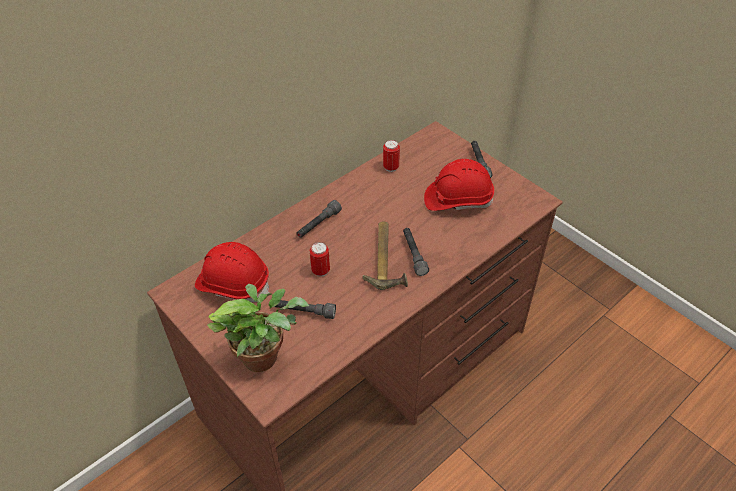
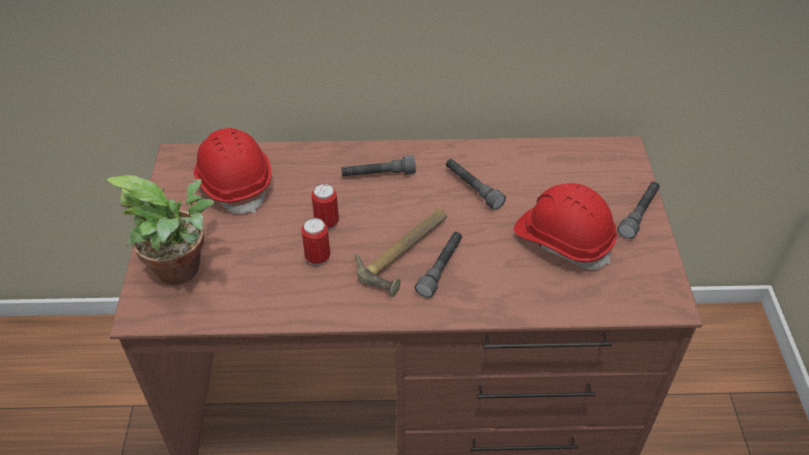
camera: 40 degrees right, 0 degrees up
grey flashlight [275,300,336,319] -> grey flashlight moved to [446,159,506,210]
can [383,140,400,172] -> can moved to [301,218,330,265]

